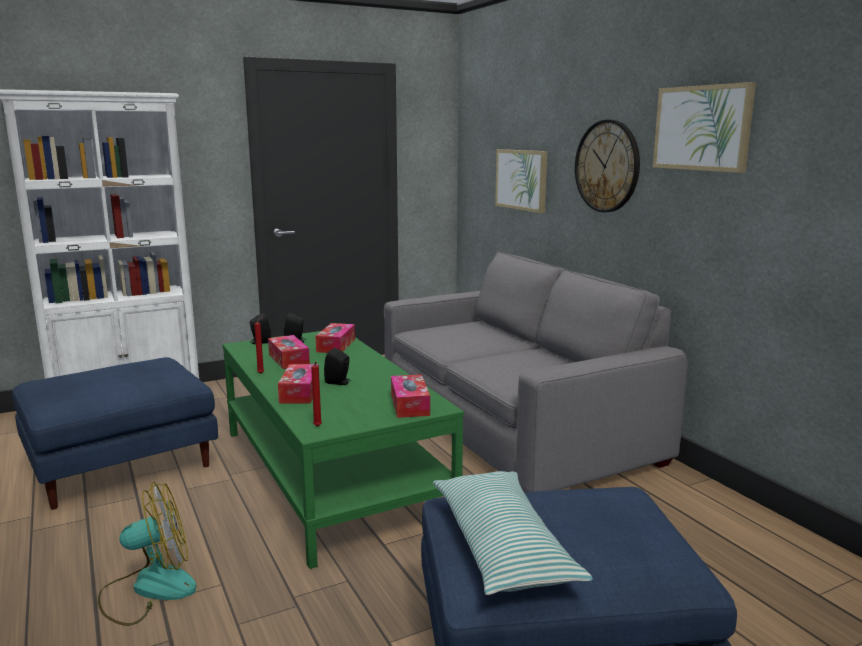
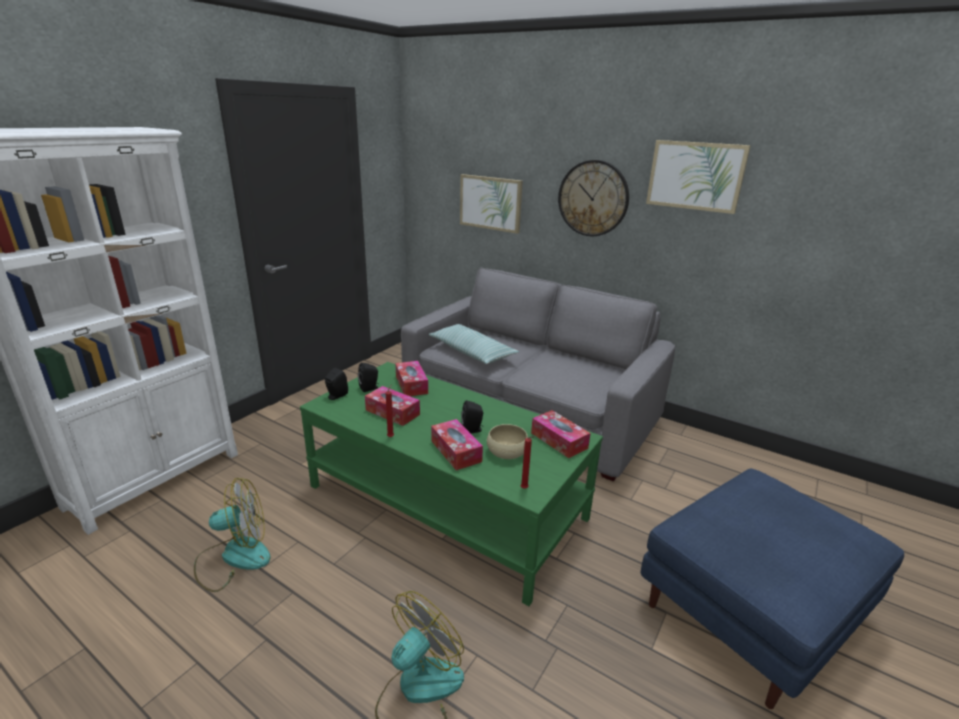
camera: 30 degrees left, 10 degrees up
blue ottoman [12,357,218,510] -> fan [194,478,271,592]
pillow [433,471,593,595] -> pillow moved to [429,324,519,364]
none -> beige bowl [487,424,528,459]

